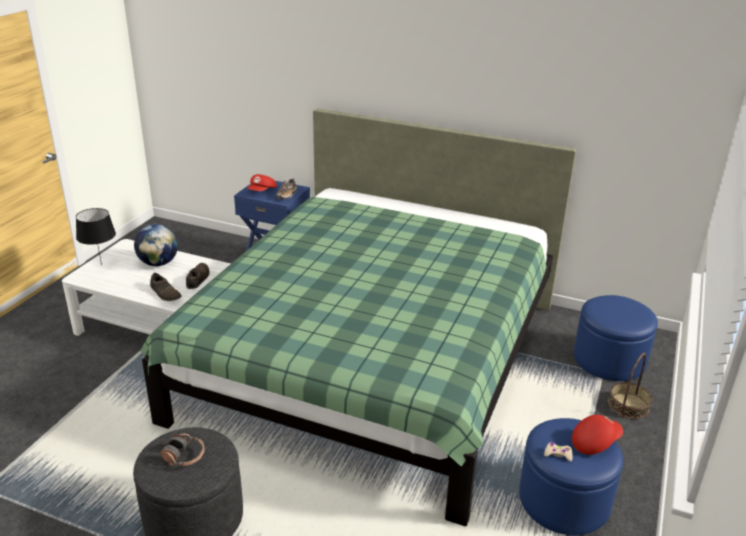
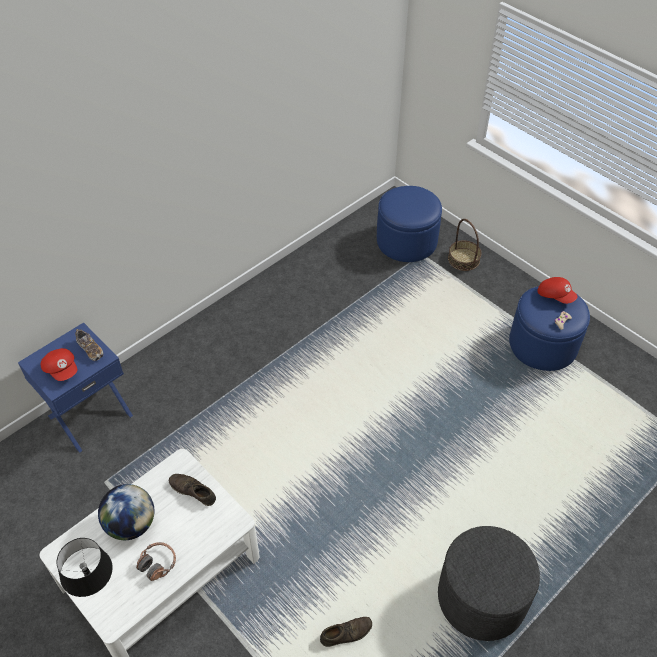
camera: 65 degrees left, 20 degrees up
green bed [141,108,577,526] -> none
brown shoe [150,273,182,301] -> brown shoe moved to [320,617,372,647]
headphones [161,434,205,466] -> headphones moved to [136,542,176,581]
red cap [572,415,623,455] -> red cap turned 135 degrees clockwise [537,277,577,304]

